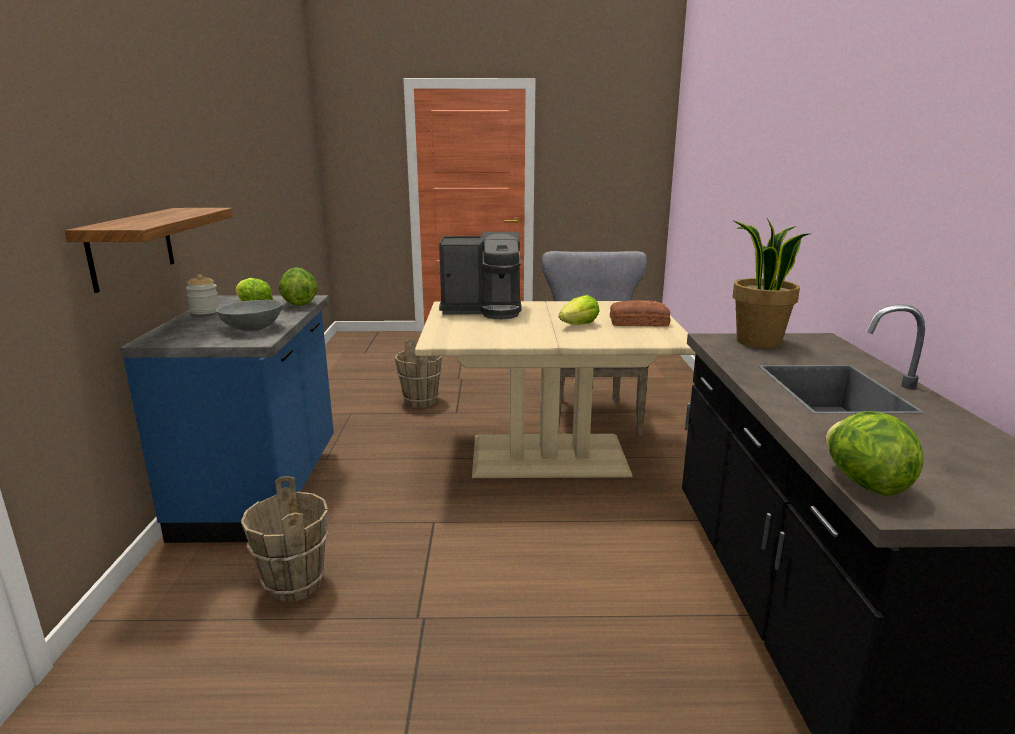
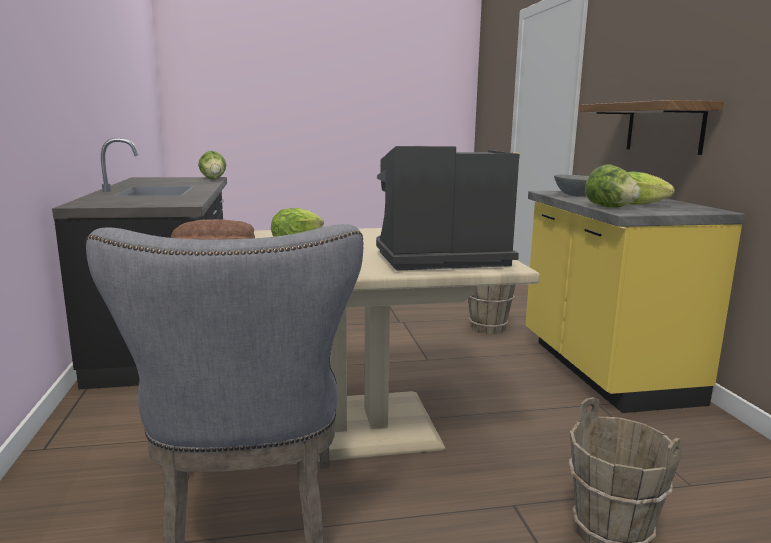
camera: 170 degrees right, 5 degrees down
blue counter [120,295,334,543] -> yellow counter [525,191,745,413]
jar [186,274,220,315] -> none
potted plant [733,218,812,348] -> none

